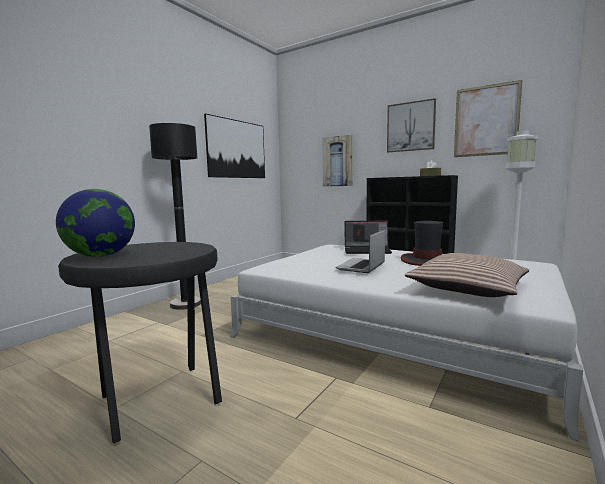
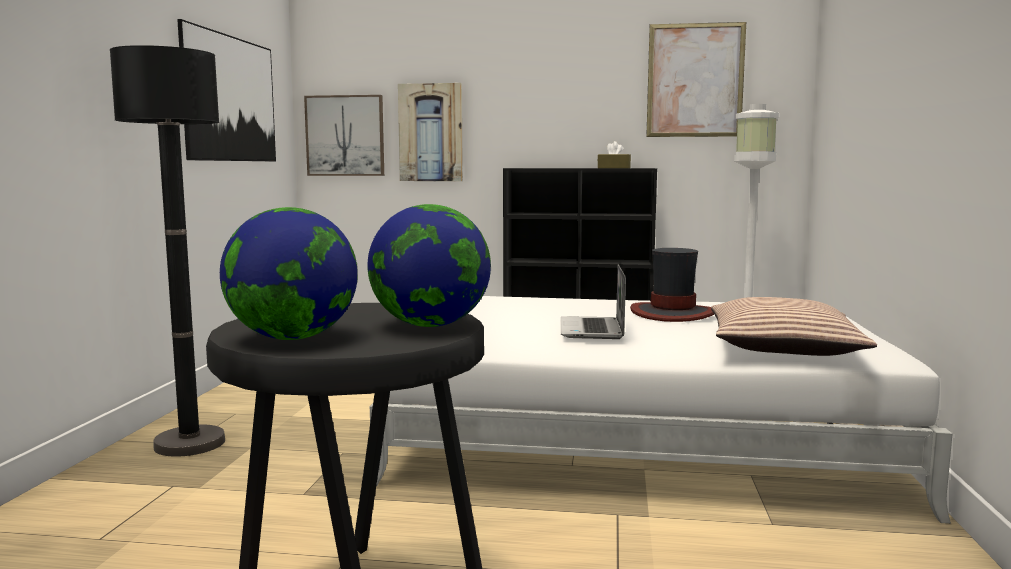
camera: 25 degrees left, 0 degrees up
laptop [345,220,392,254] -> none
picture [387,98,436,152] -> picture moved to [304,95,384,176]
none -> globe [367,204,491,327]

